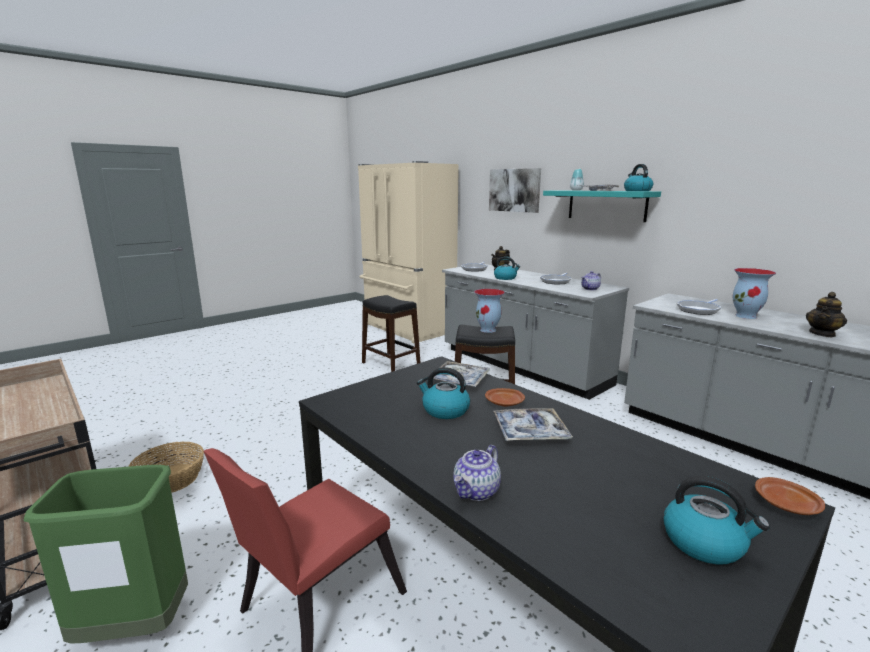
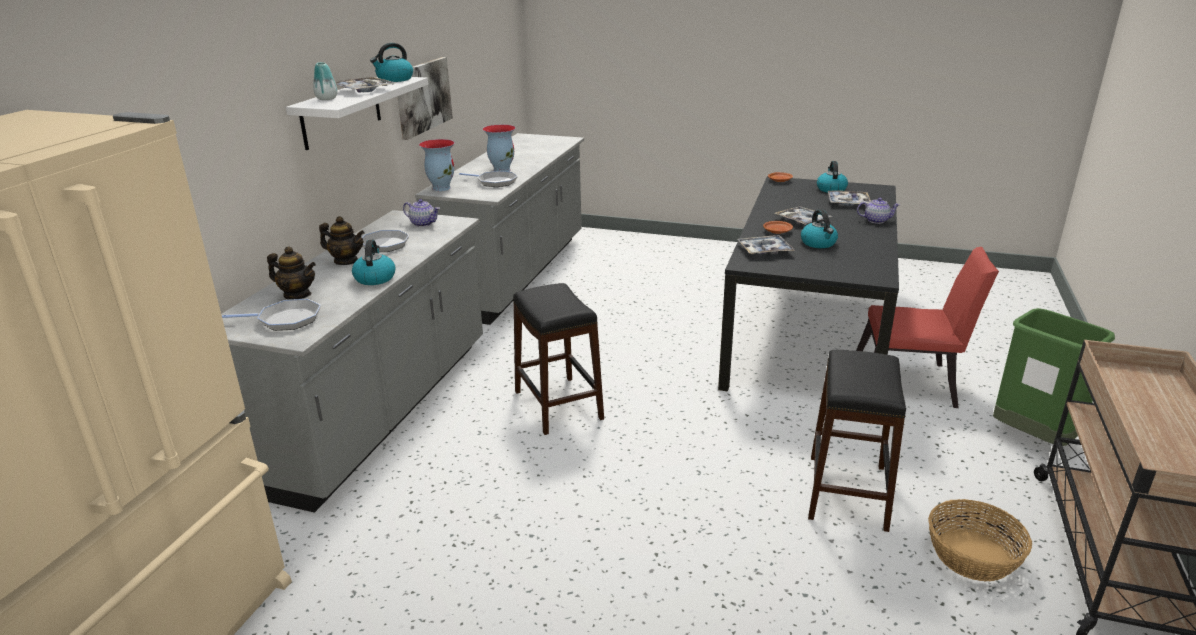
camera: 120 degrees left, 10 degrees up
black stool [362,295,420,372] -> black stool moved to [808,350,906,532]
vase [474,289,505,333] -> vase moved to [419,139,455,191]
picture [489,168,541,213] -> picture moved to [397,57,453,140]
turquoise shelf [543,190,661,222] -> white shelf [286,77,428,150]
teapot [806,292,847,337] -> teapot moved to [319,216,365,265]
none -> tray [828,190,871,206]

